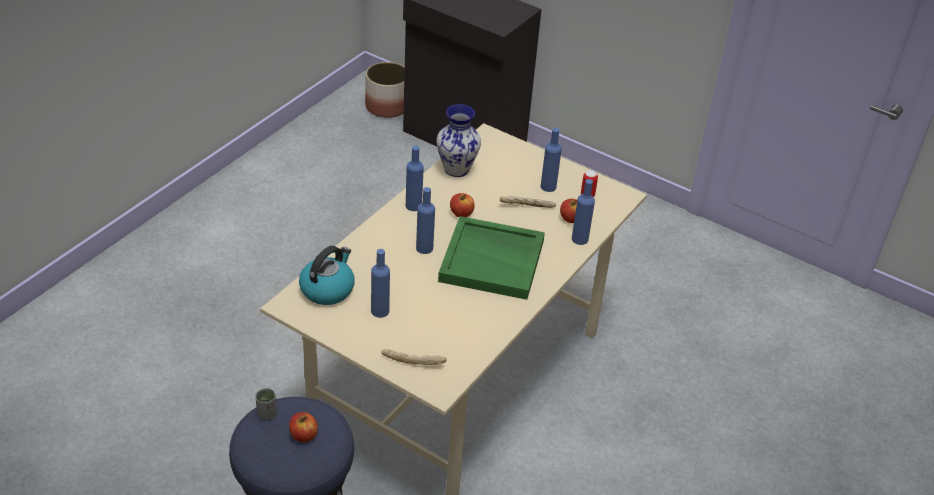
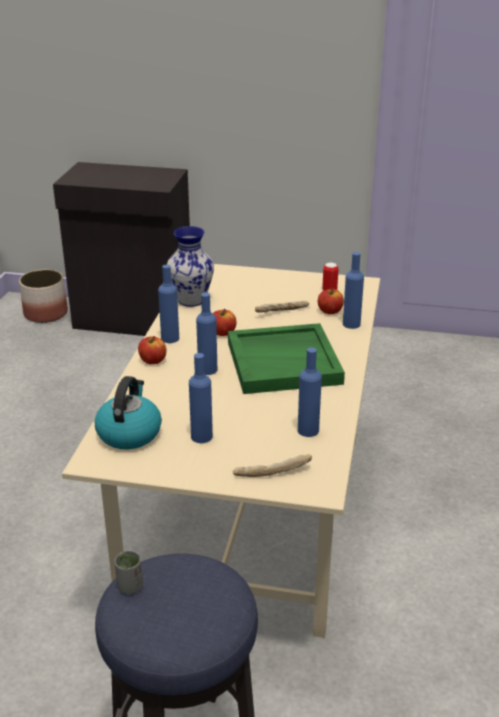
camera: 20 degrees left, 10 degrees down
apple [289,412,318,442] -> apple moved to [138,336,166,364]
blue bottle [541,128,562,192] -> blue bottle moved to [298,347,322,437]

